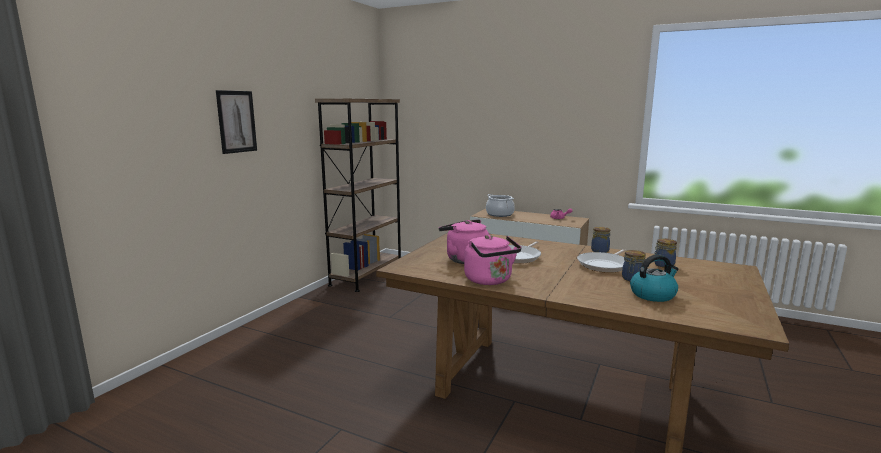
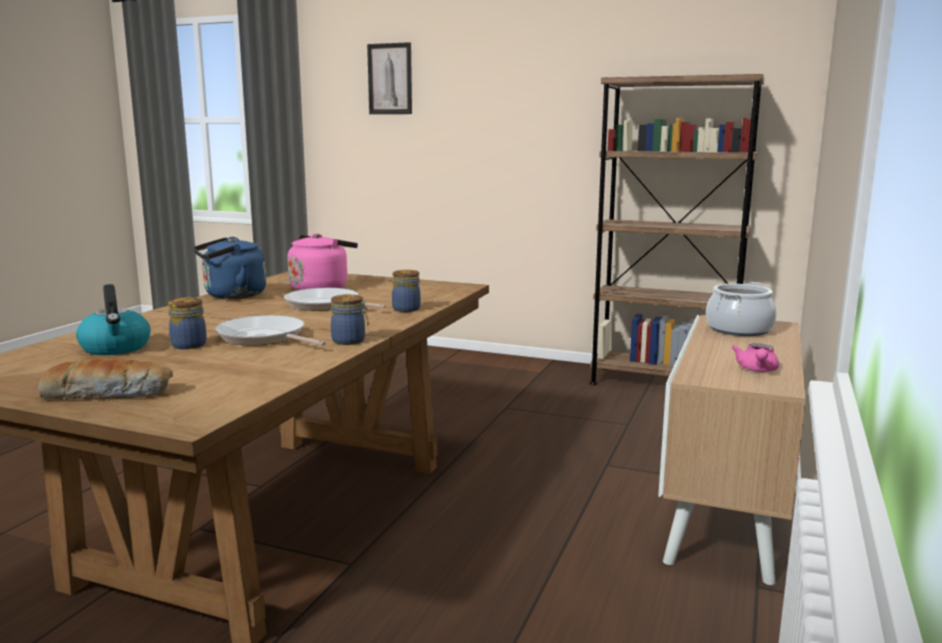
camera: 85 degrees right, 0 degrees up
picture [216,90,257,154] -> picture moved to [367,42,412,114]
pink kettle [464,235,521,285] -> blue kettle [193,237,266,299]
jar [654,238,677,268] -> jar moved to [392,269,421,312]
none -> bread [38,358,173,400]

